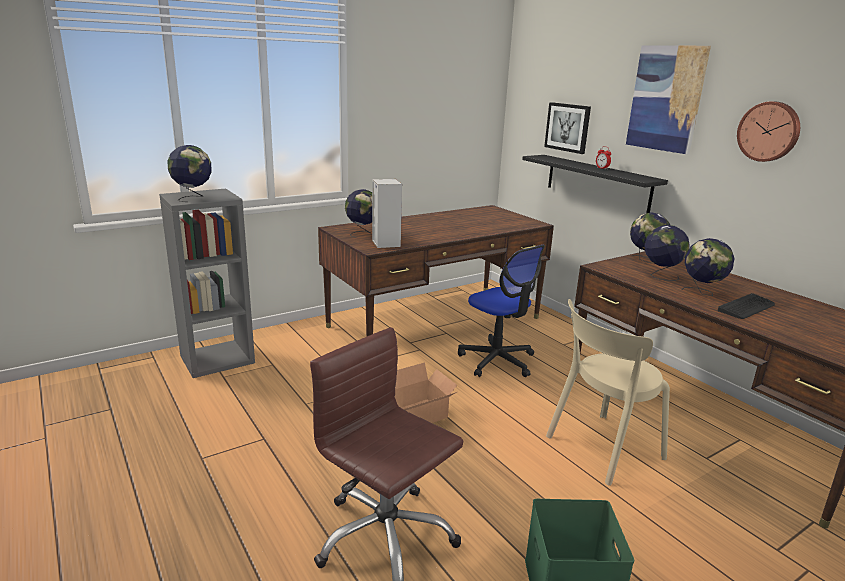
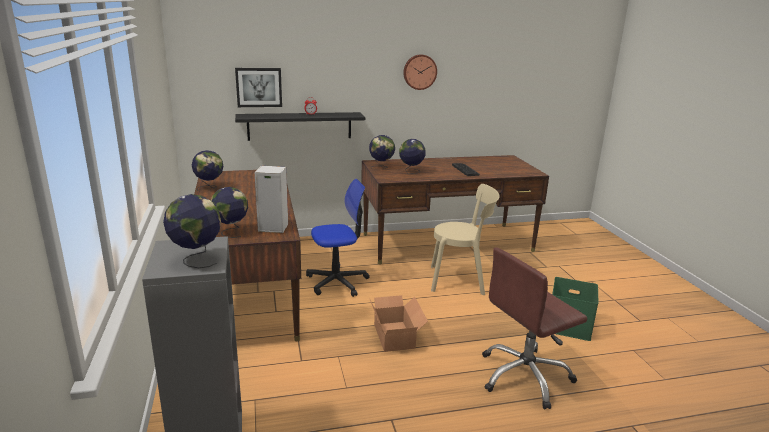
camera: 70 degrees left, 0 degrees up
beige chair [546,299,670,486] -> beige chair turned 75 degrees counterclockwise [431,184,500,295]
picture [626,45,711,154] -> none
globe [682,238,735,296] -> globe moved to [192,150,223,189]

